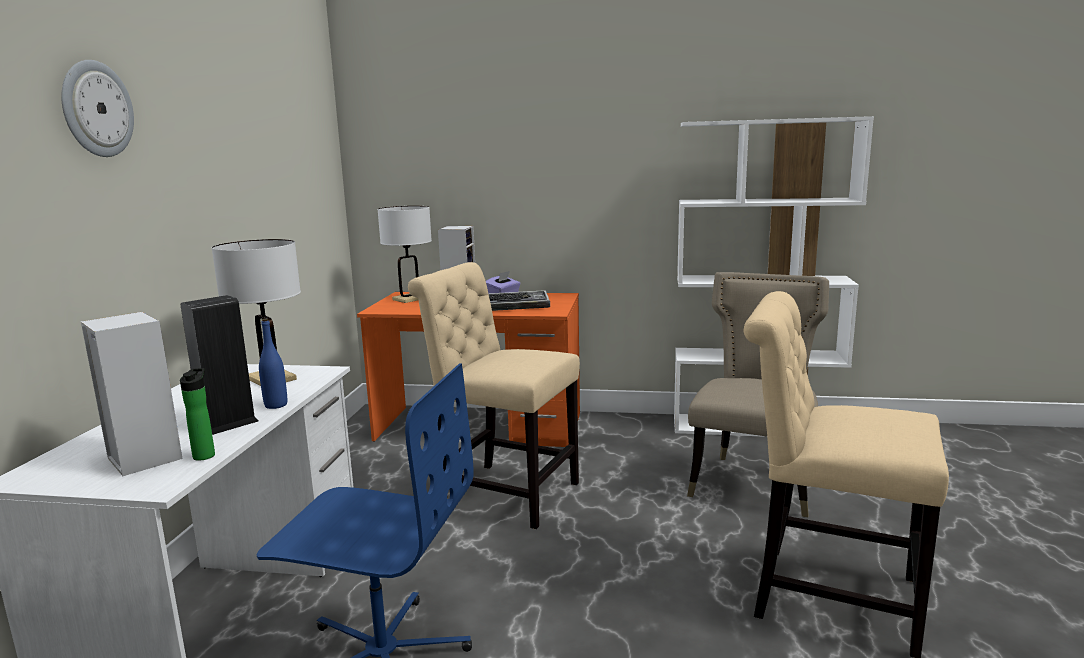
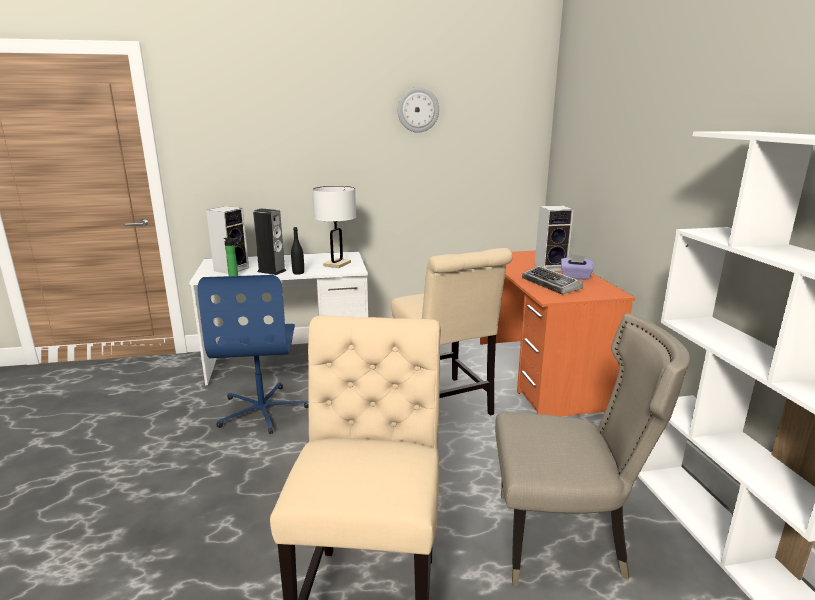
camera: 70 degrees right, 5 degrees up
wall clock [61,60,134,157] -> wall clock moved to [398,87,439,133]
blue bottle [259,318,287,409] -> black bottle [291,227,304,275]
white table lamp [378,206,432,303] -> none
beige chair [408,262,580,529] -> beige chair turned 150 degrees clockwise [391,248,512,415]

